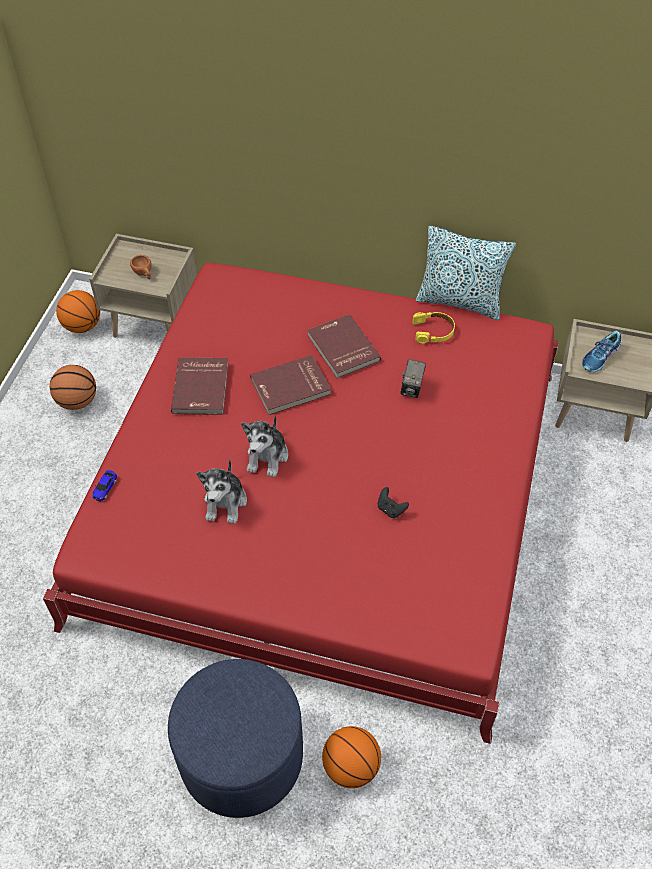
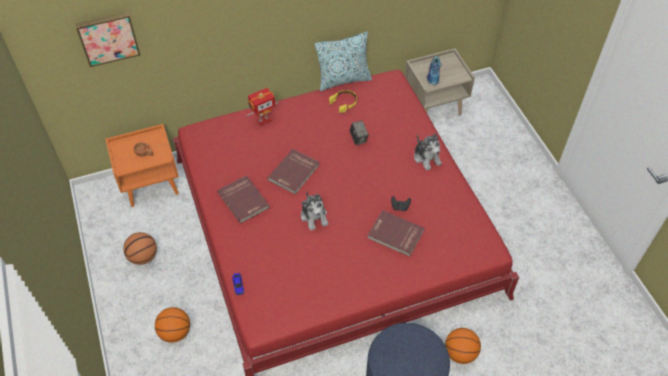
camera: 35 degrees left, 0 degrees up
basketball [56,290,100,333] -> basketball moved to [155,307,190,343]
beige nightstand [89,234,197,338] -> orange nightstand [105,124,179,207]
plush toy [196,458,247,524] -> plush toy moved to [414,134,442,171]
red book [307,314,381,378] -> red book moved to [368,210,425,257]
none -> picture [75,12,140,67]
none -> toy robot [246,88,279,126]

